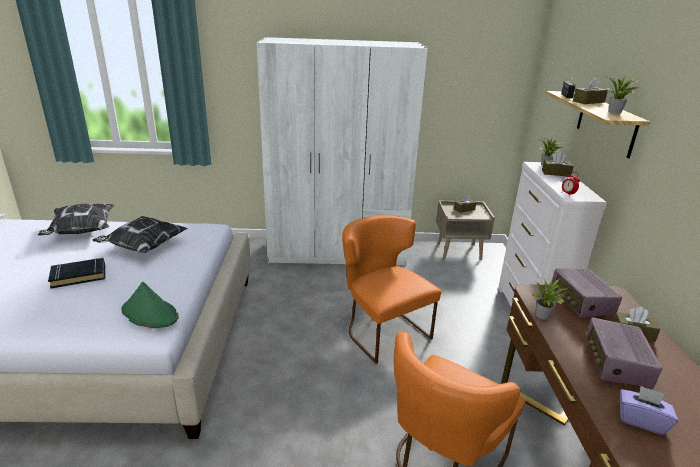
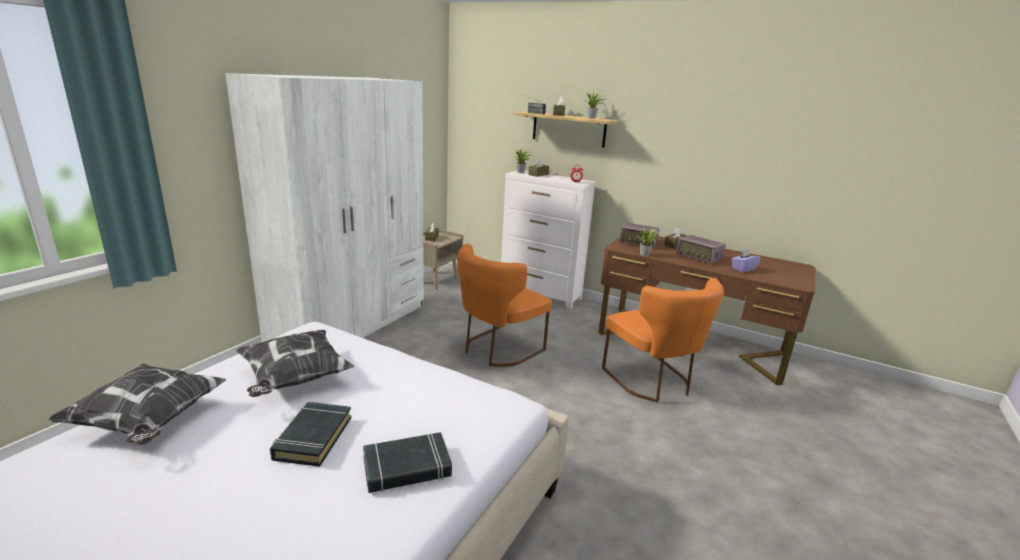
camera: 60 degrees left, 5 degrees down
green hat [122,282,179,328] -> none
orange chair [342,215,441,364] -> orange chair turned 45 degrees counterclockwise [457,244,552,366]
none -> black book [363,432,452,493]

